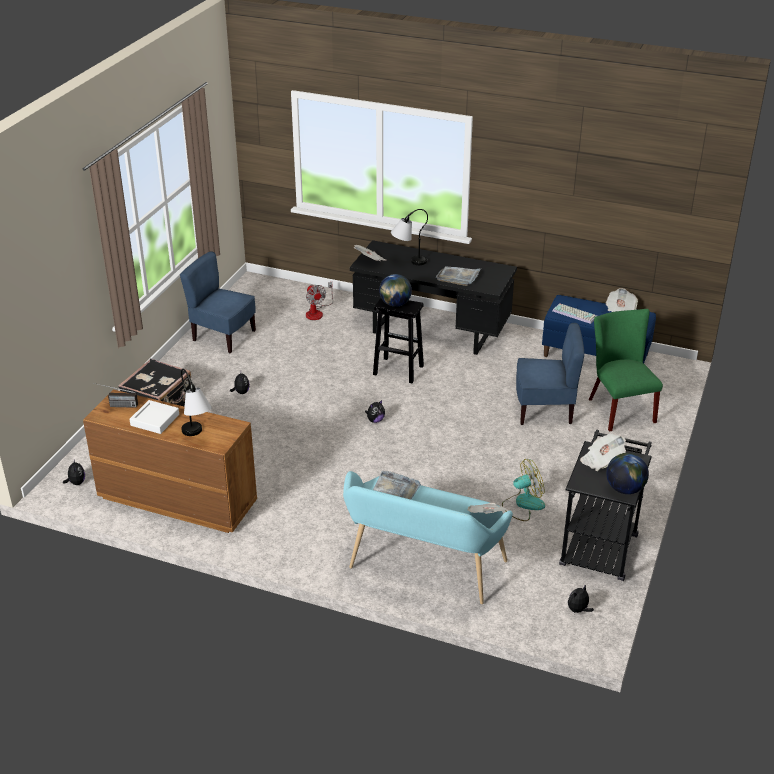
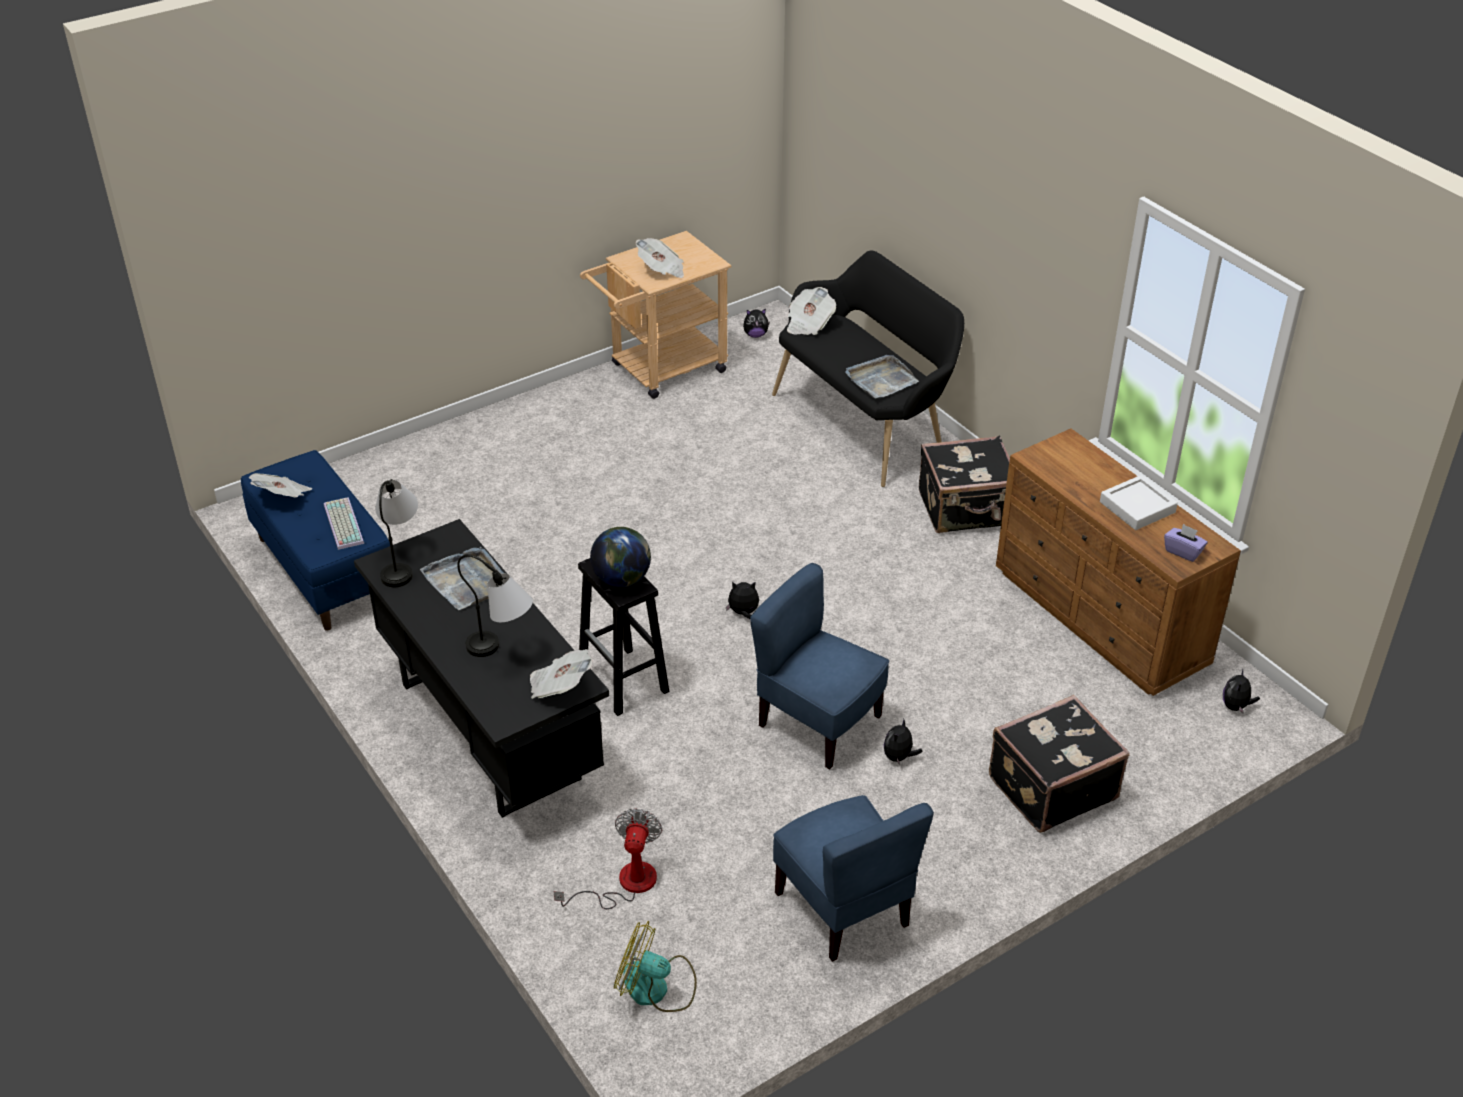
camera: 145 degrees left, 5 degrees up
radio [93,383,138,408] -> purple tissue box [1164,524,1208,562]
table lamp [181,369,212,436] -> table lamp moved to [375,479,418,587]
turquoise bench [343,471,513,604] -> black bench [772,250,964,487]
fan [502,459,545,521] -> fan moved to [614,921,697,1012]
blue chair [516,323,584,425] -> blue chair moved to [750,563,889,769]
black cart [559,430,652,581] -> beige cart [580,231,731,399]
green chair [589,309,663,432] -> none
globe [606,453,649,494] -> none
none -> black suitcase [919,436,1010,533]

